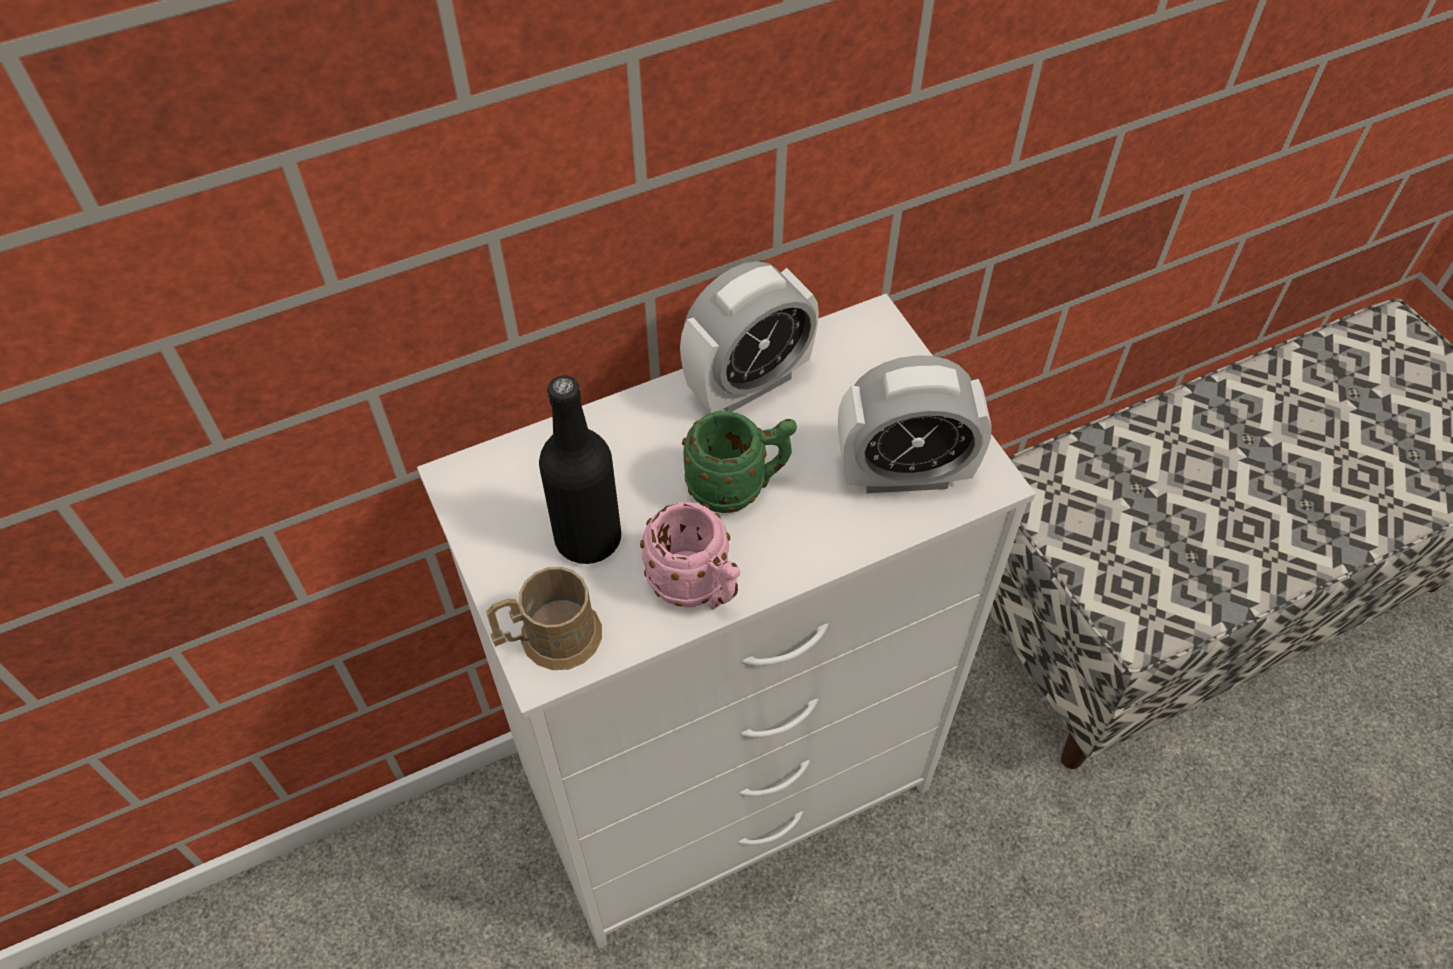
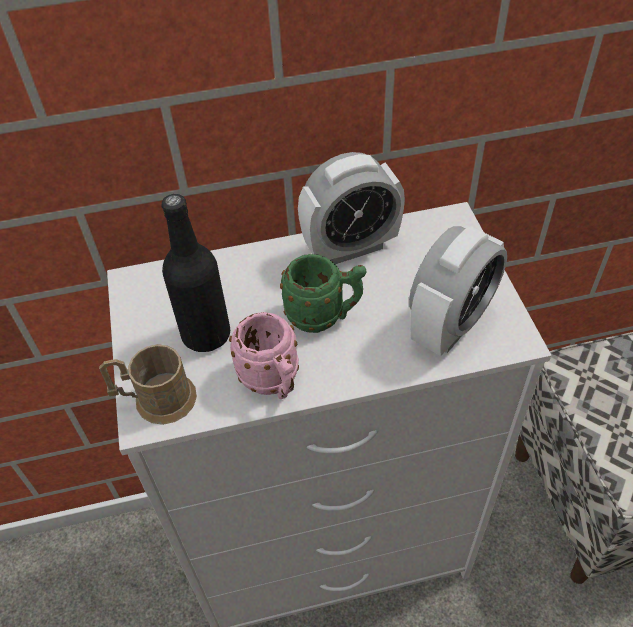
camera: 15 degrees right, 5 degrees down
alarm clock [838,355,992,493] -> alarm clock turned 60 degrees counterclockwise [409,226,507,356]

